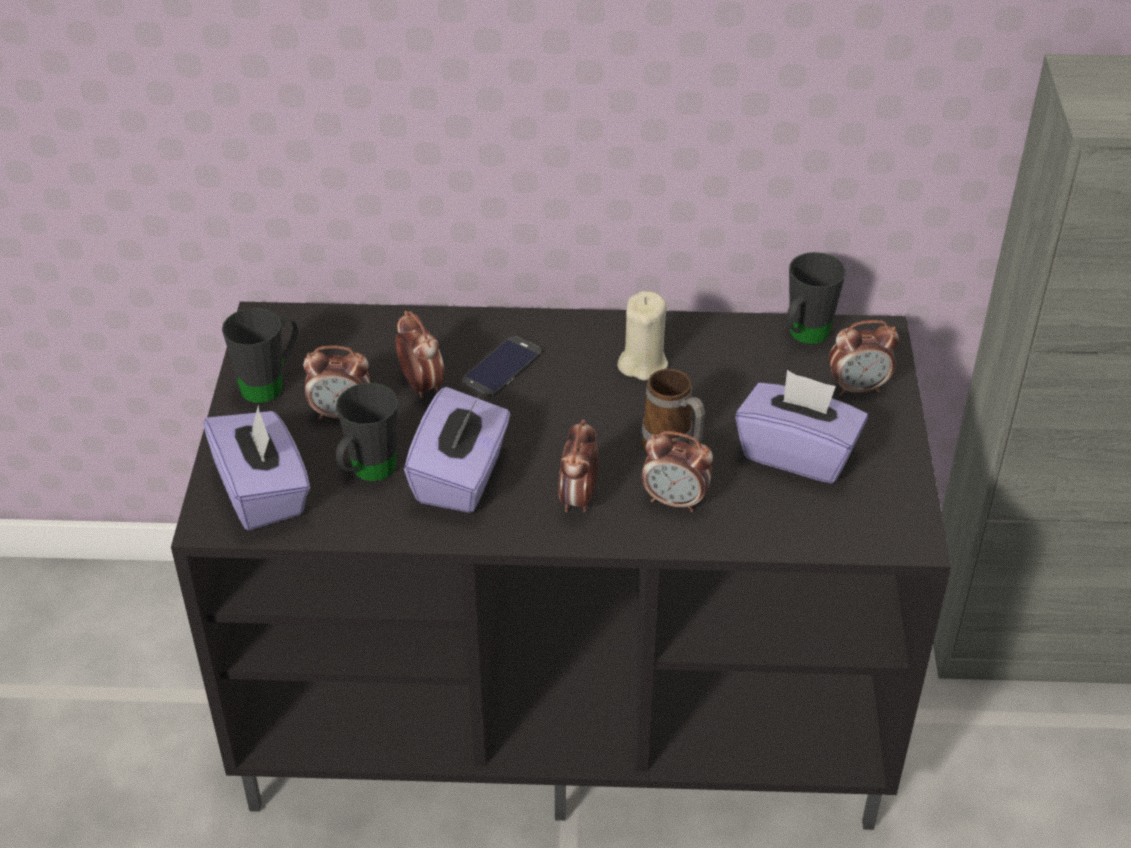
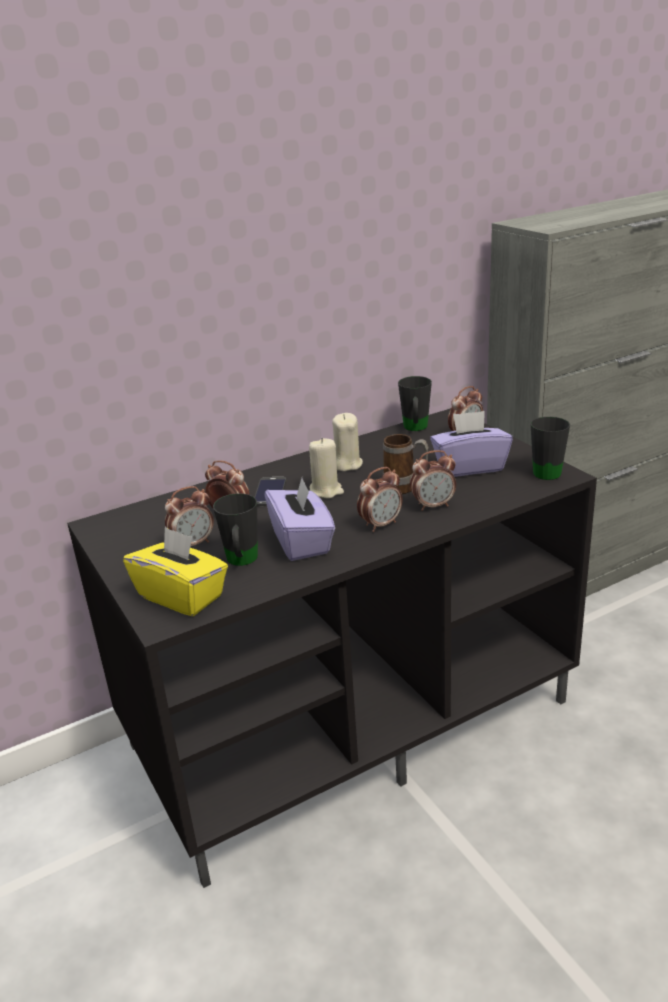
camera: 30 degrees left, 15 degrees down
purple tissue box [203,404,310,531] -> yellow tissue box [123,527,228,616]
black mug [222,308,298,403] -> black mug moved to [530,417,570,480]
alarm clock [558,419,599,512] -> alarm clock turned 105 degrees counterclockwise [357,467,402,532]
none -> beige candle [309,438,344,499]

